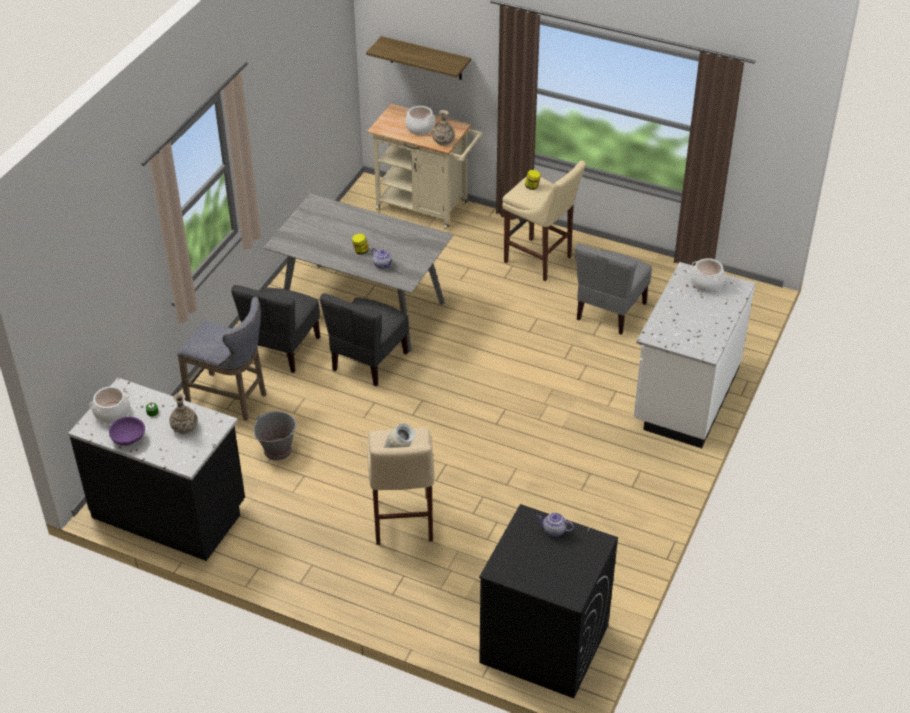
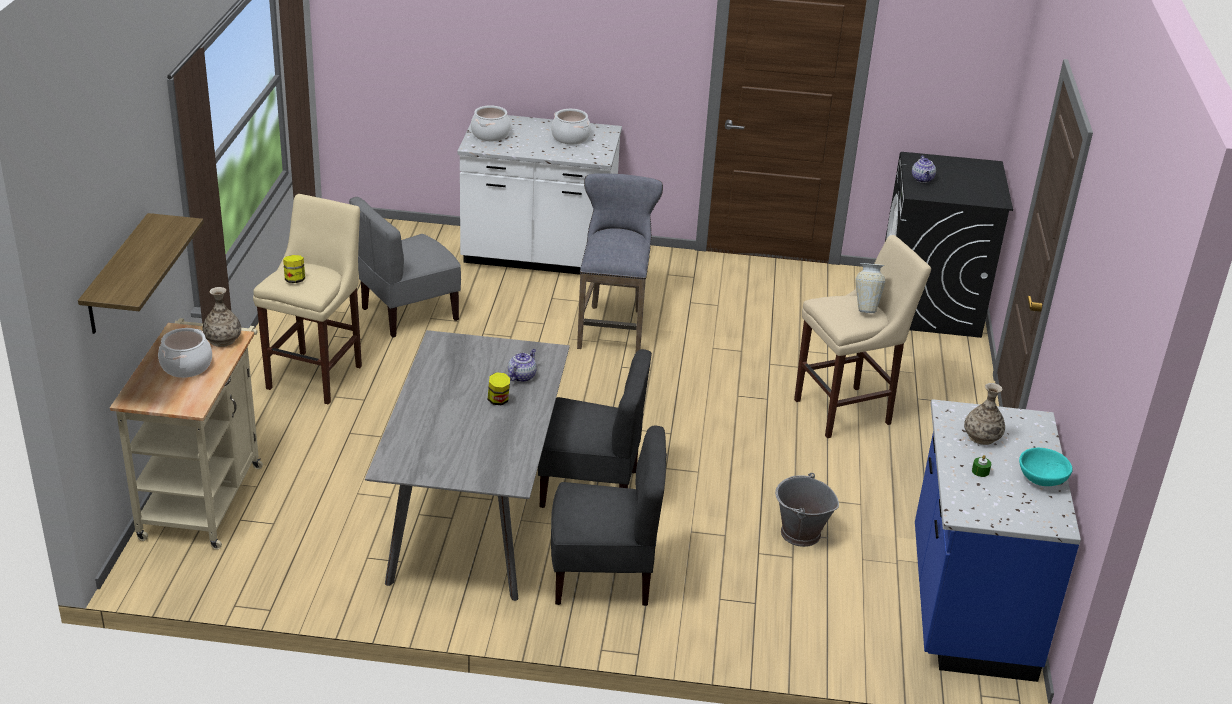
camera: 110 degrees left, 10 degrees down
black counter [68,378,245,561] -> blue counter [915,399,1081,682]
cooking pot [89,386,130,424] -> cooking pot moved to [551,109,591,145]
purple bowl [109,417,145,446] -> turquoise bowl [1019,448,1073,486]
grey stool [177,297,266,421] -> grey stool moved to [577,173,663,352]
grey chair [575,243,652,335] -> grey chair turned 135 degrees clockwise [349,197,461,338]

